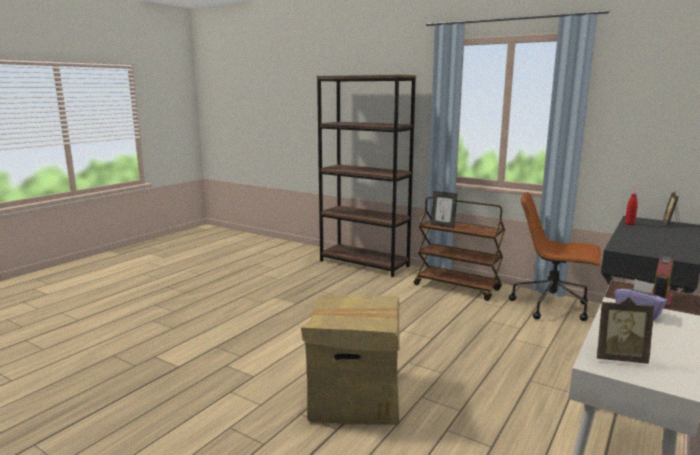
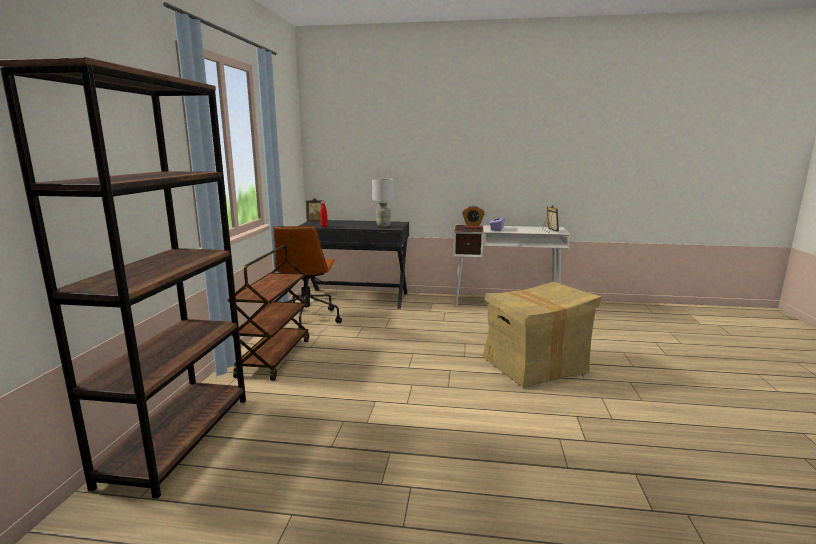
camera: 115 degrees left, 0 degrees up
picture frame [431,191,458,228] -> none
none -> grey table lamp [372,178,394,227]

